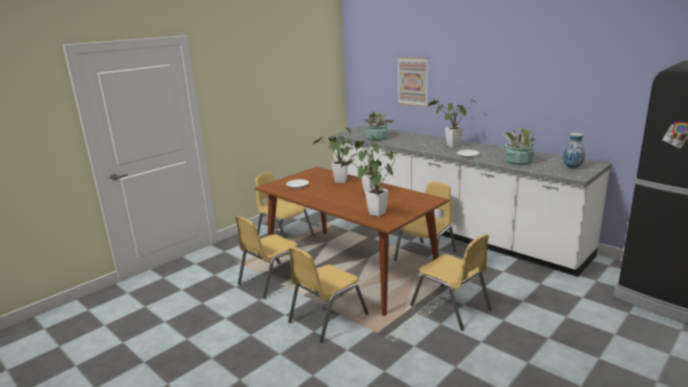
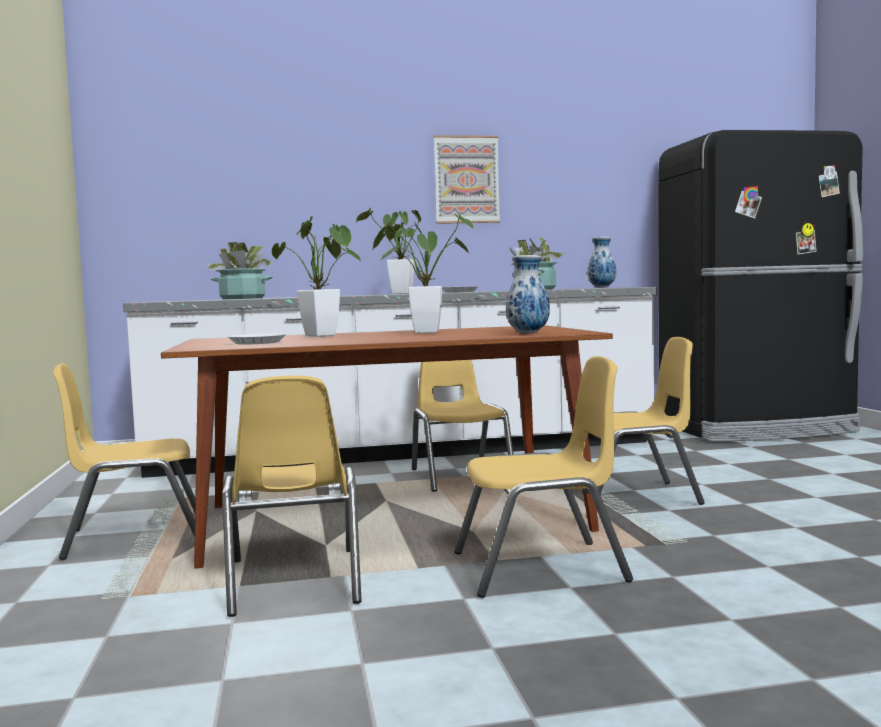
camera: 55 degrees left, 15 degrees down
yellow chair [288,247,369,343] -> yellow chair turned 90 degrees counterclockwise [454,356,633,598]
potted plant [341,151,398,217] -> vase [506,255,550,333]
picture [397,57,428,107] -> picture moved to [434,135,500,224]

